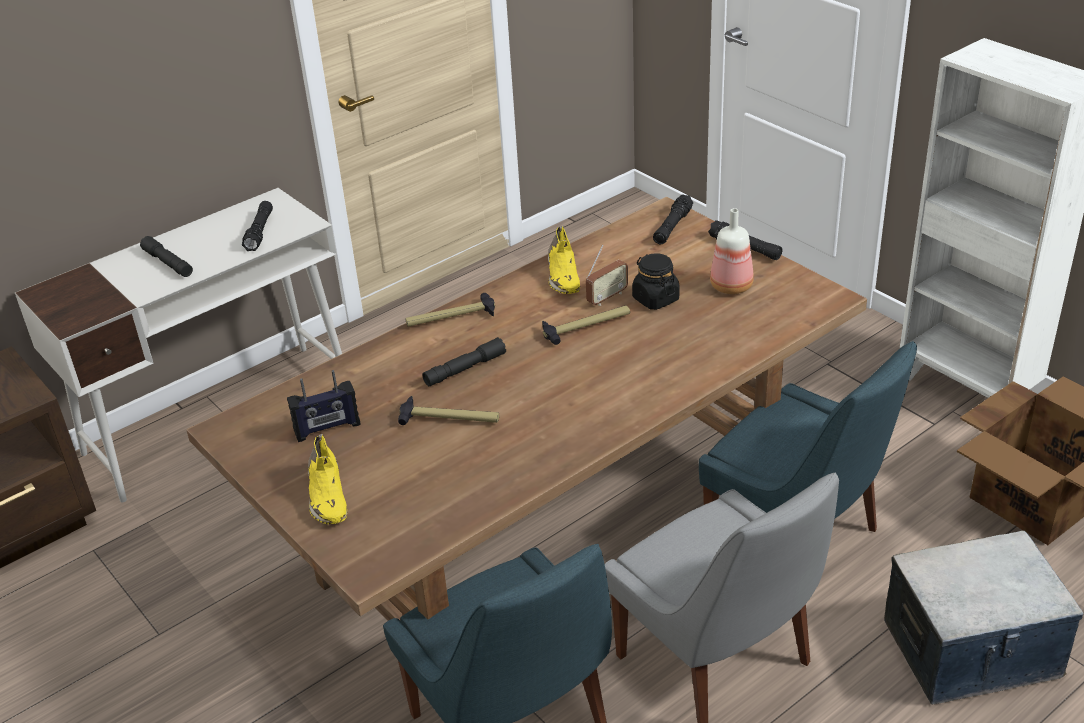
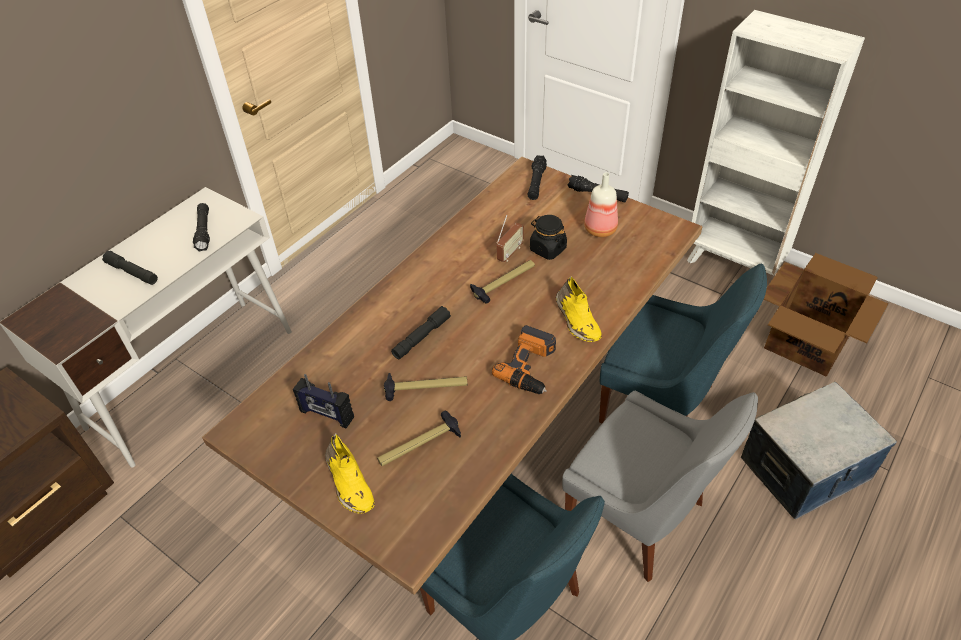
camera: 15 degrees left, 10 degrees up
radio [287,370,360,442] -> radio turned 60 degrees clockwise [293,374,354,429]
hammer [405,293,495,327] -> hammer moved to [377,411,461,466]
yellow shoe [548,226,580,294] -> yellow shoe moved to [556,276,602,342]
none -> power drill [492,325,556,394]

